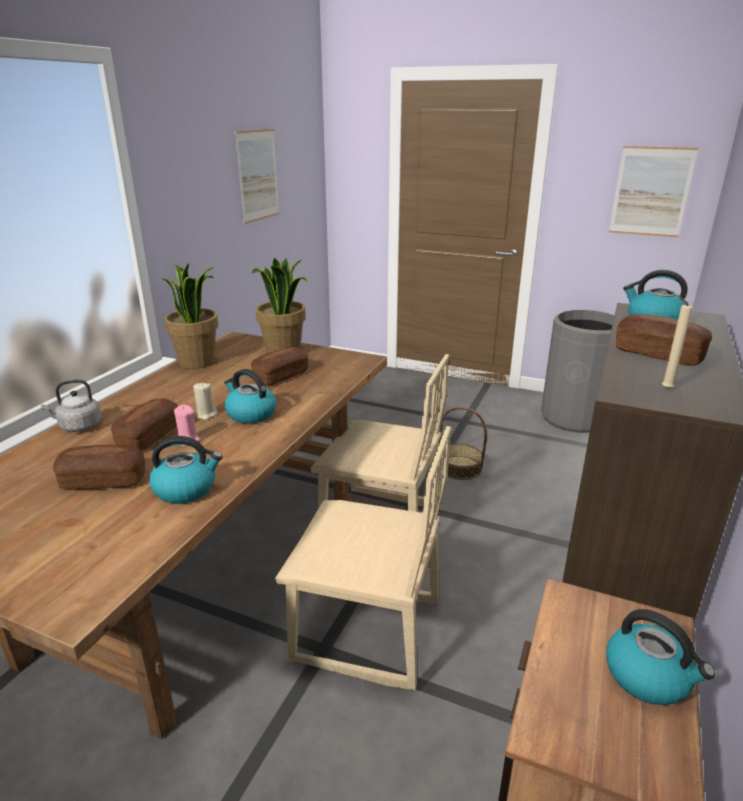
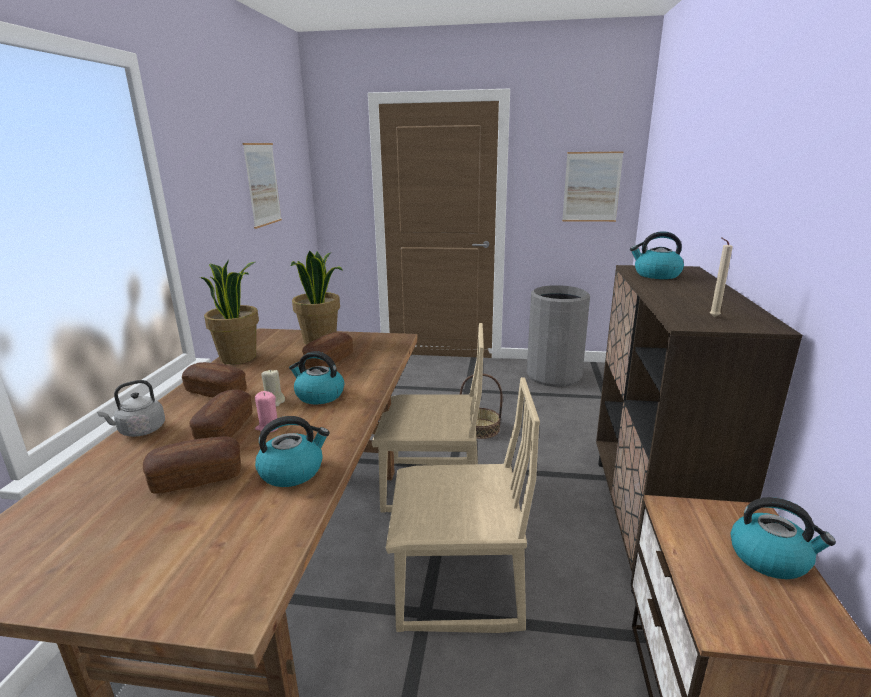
camera: 15 degrees left, 5 degrees down
bread [616,314,712,366] -> bread moved to [182,362,247,397]

